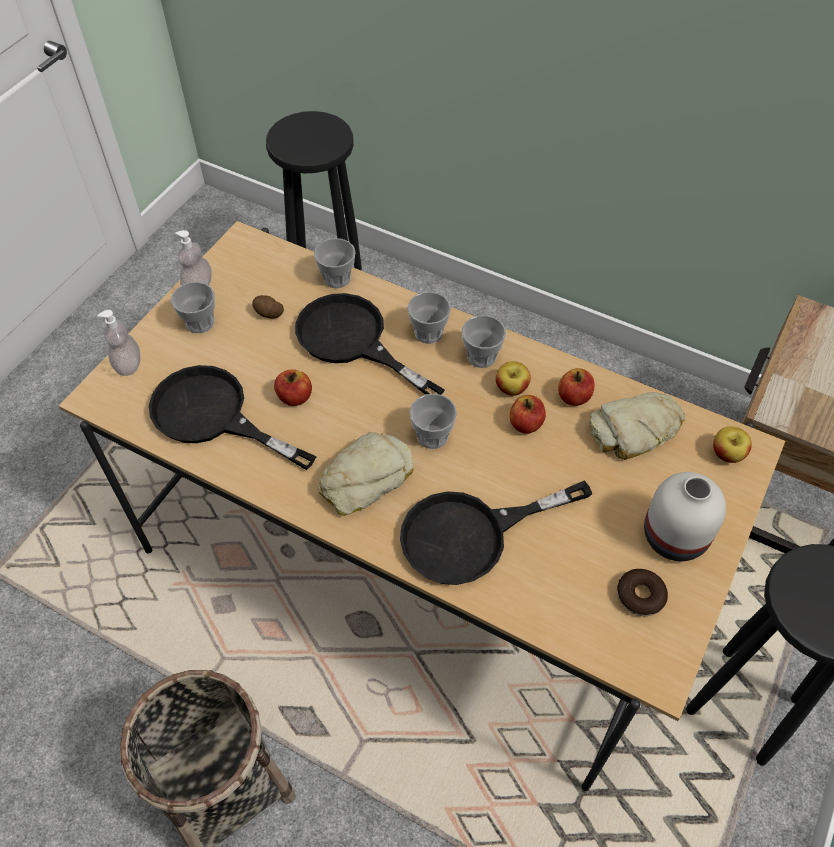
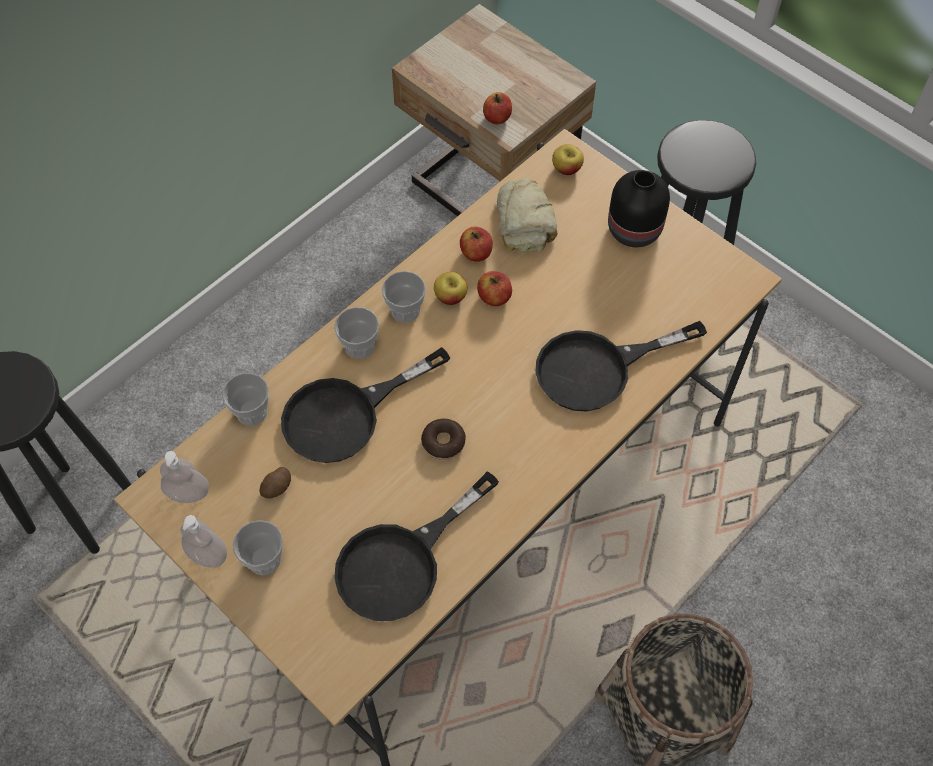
camera: 75 degrees left, 5 degrees up
soap dispenser [98,310,140,376] -> soap dispenser moved to [160,451,209,503]
apple [274,369,312,406] -> apple moved to [483,92,512,124]
bread [318,432,413,516] -> none
black frying pan [400,480,592,585] -> black frying pan turned 75 degrees clockwise [535,321,707,412]
cup [409,394,457,449] -> none
donut [617,569,668,616] -> donut moved to [421,418,466,460]
white vase [644,472,726,561] -> black vase [608,170,670,247]

